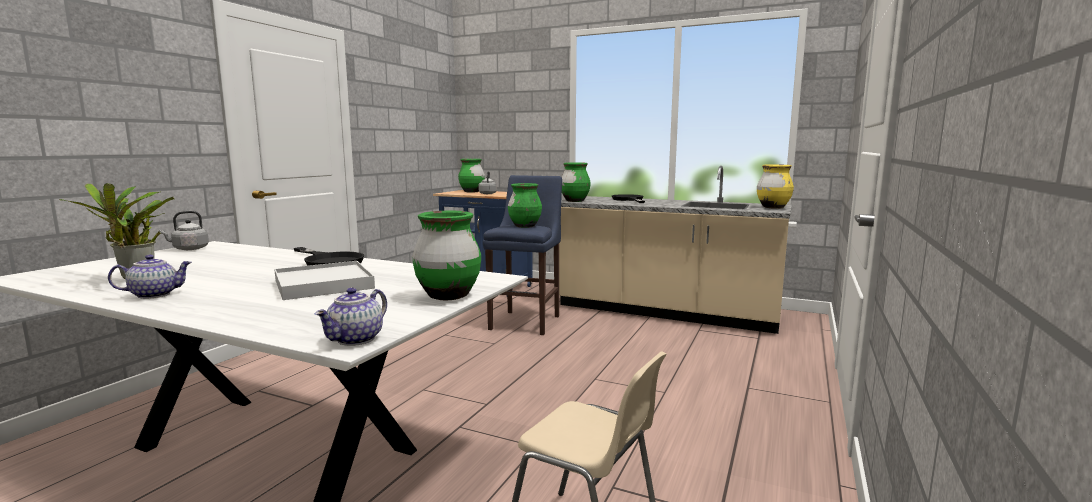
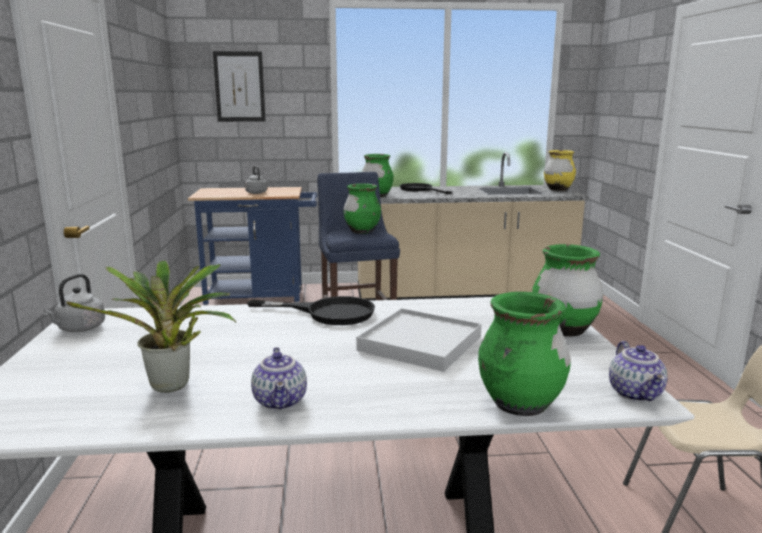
camera: 30 degrees left, 5 degrees up
teapot [108,255,192,299] -> teapot turned 135 degrees clockwise [251,347,307,410]
green vase [458,159,485,192] -> green vase moved to [478,292,571,416]
none -> picture [213,51,266,122]

